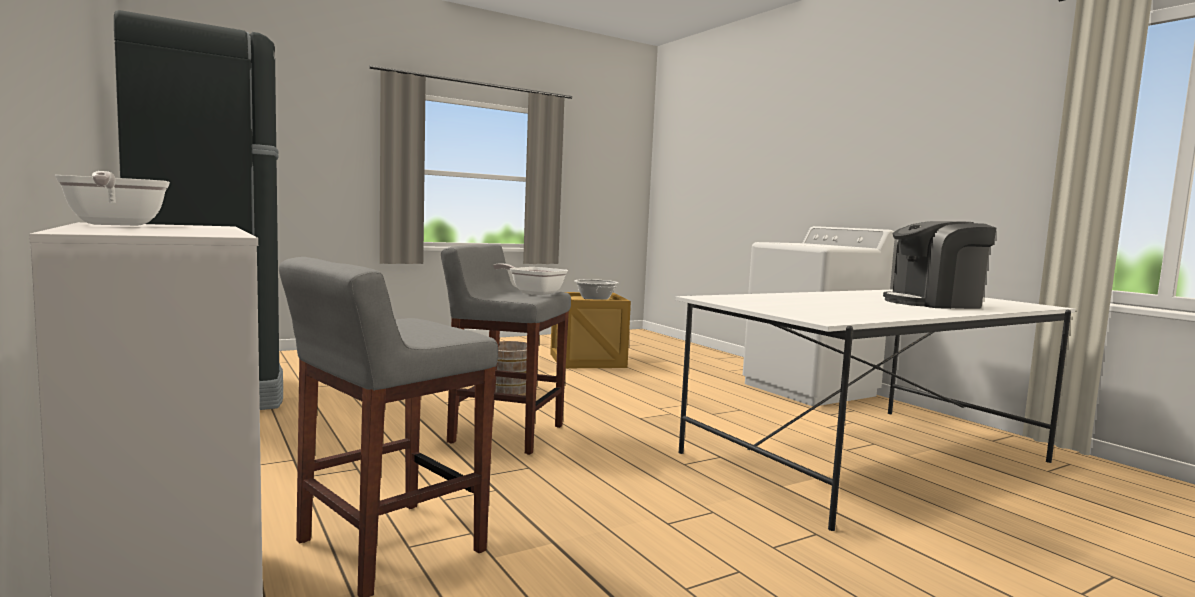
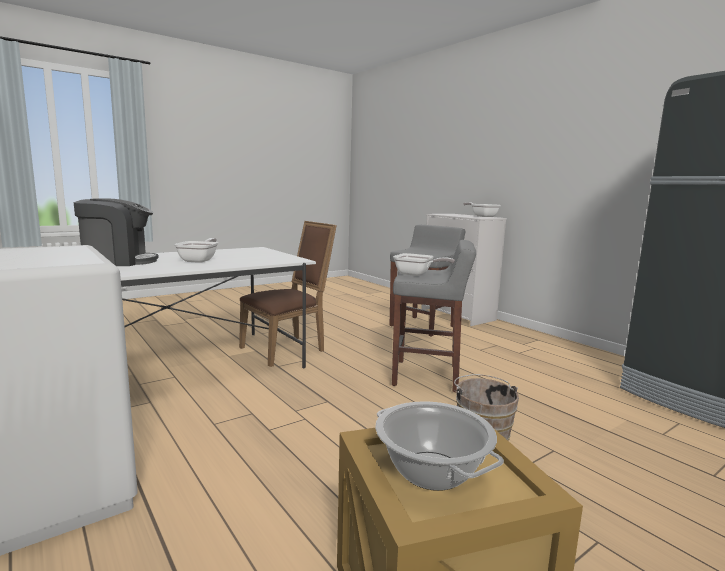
camera: 175 degrees right, 5 degrees up
none -> frying pan [174,238,218,263]
none -> brown chair [239,221,337,367]

